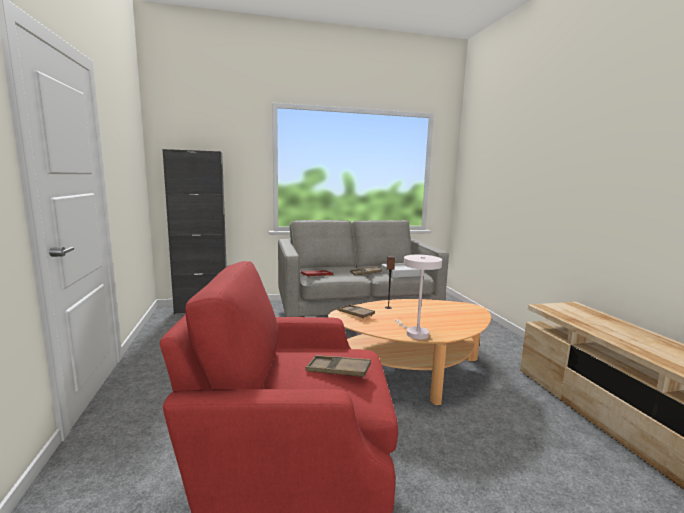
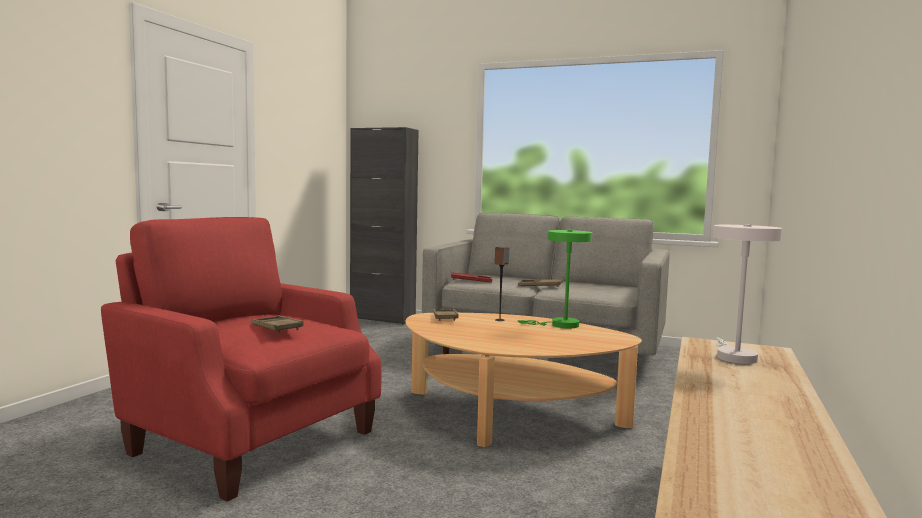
camera: 35 degrees right, 5 degrees down
grey tray [381,263,420,278] -> none
white table lamp [394,255,442,339] -> white table lamp moved to [713,224,782,364]
none -> green table lamp [518,230,592,328]

